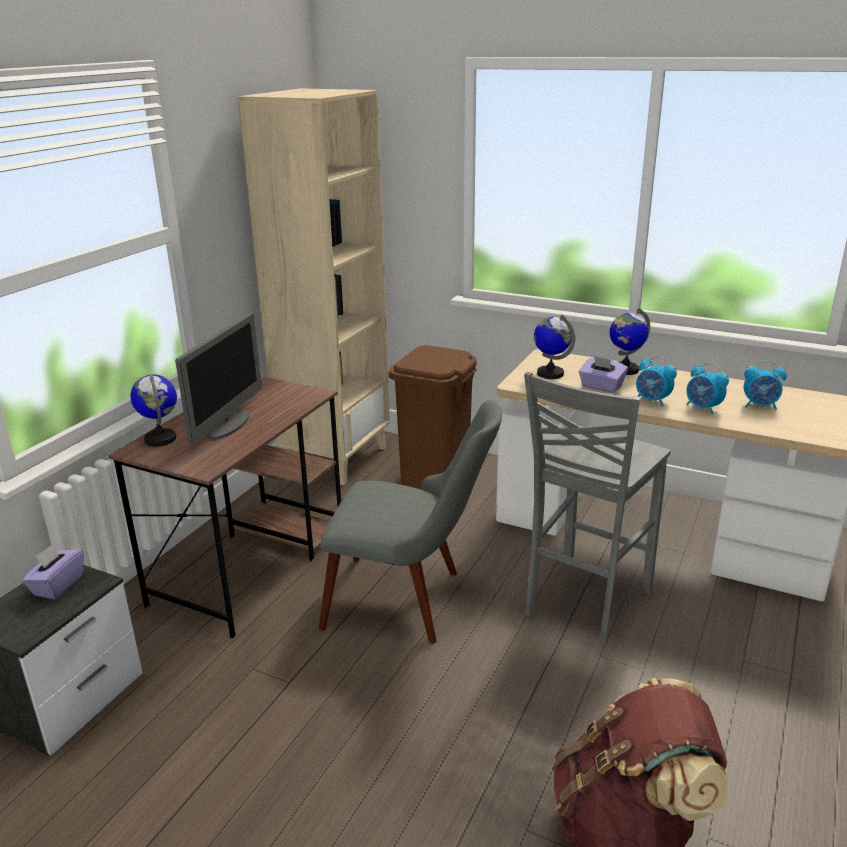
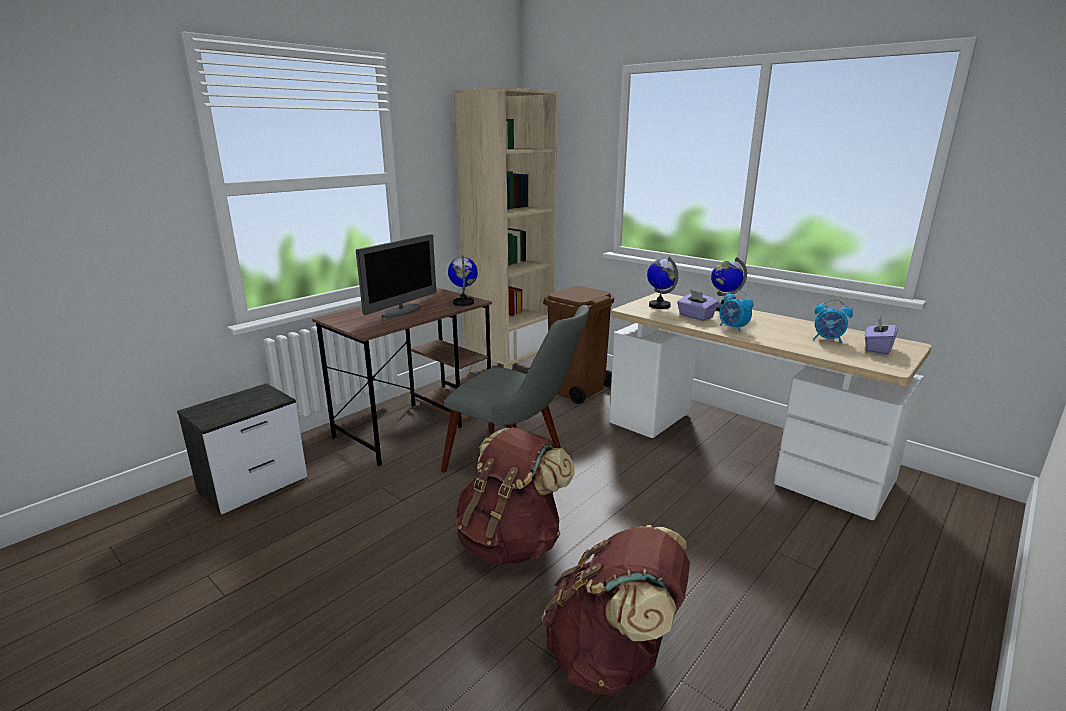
camera: 15 degrees right, 5 degrees down
purple tissue box [22,544,84,600] -> purple tissue box moved to [865,316,898,355]
globe [131,374,177,447] -> globe moved to [448,255,478,306]
grey stool [524,372,670,646] -> none
alarm clock [686,363,729,414] -> none
none -> brown backpack [456,427,575,565]

